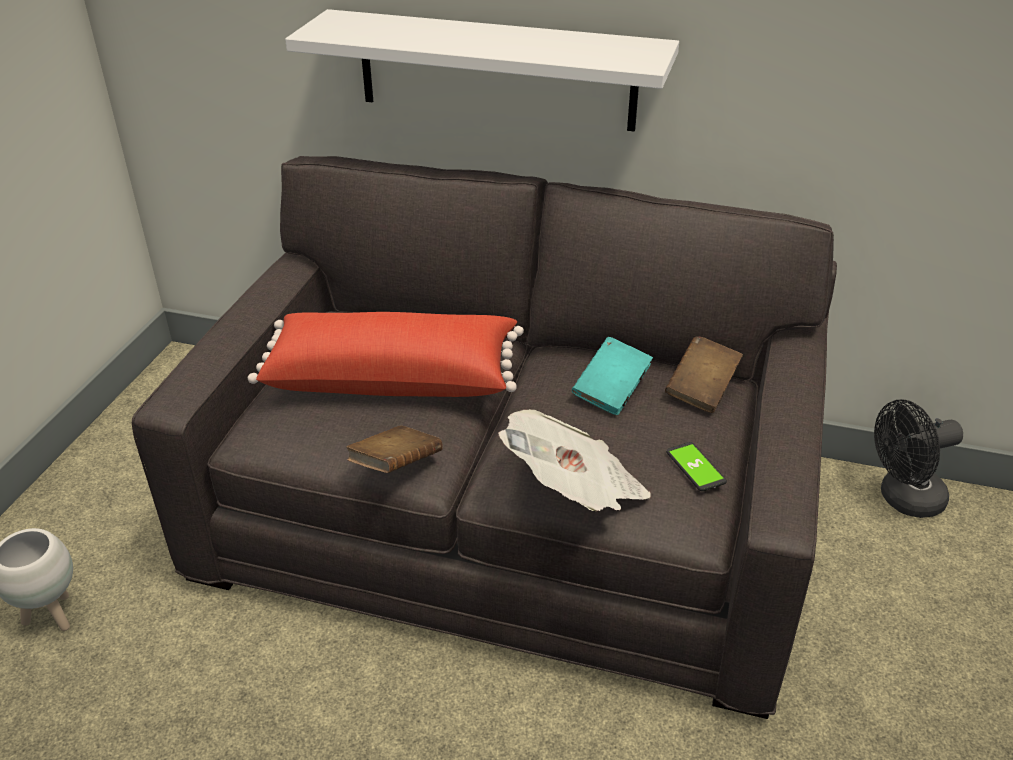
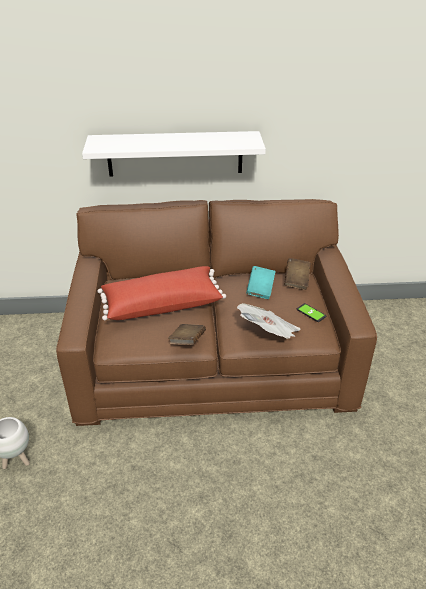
camera: 20 degrees left, 0 degrees up
grey sofa [132,156,837,719] -> brown sofa [56,199,377,426]
black fan [874,400,963,518] -> none

